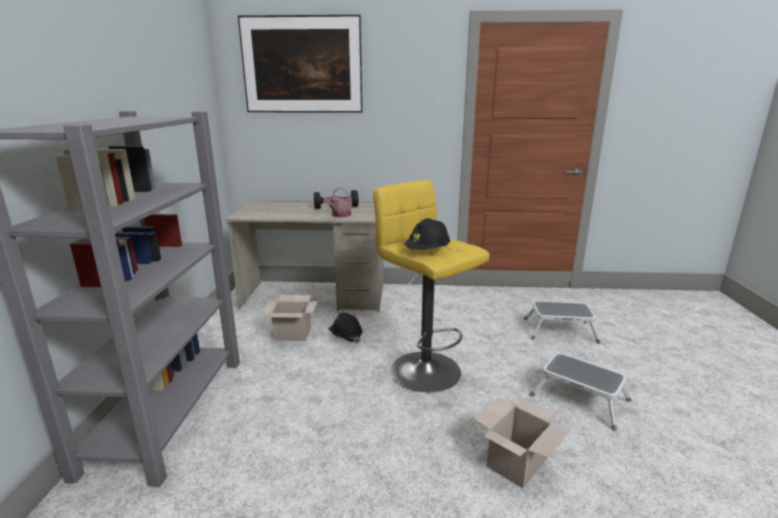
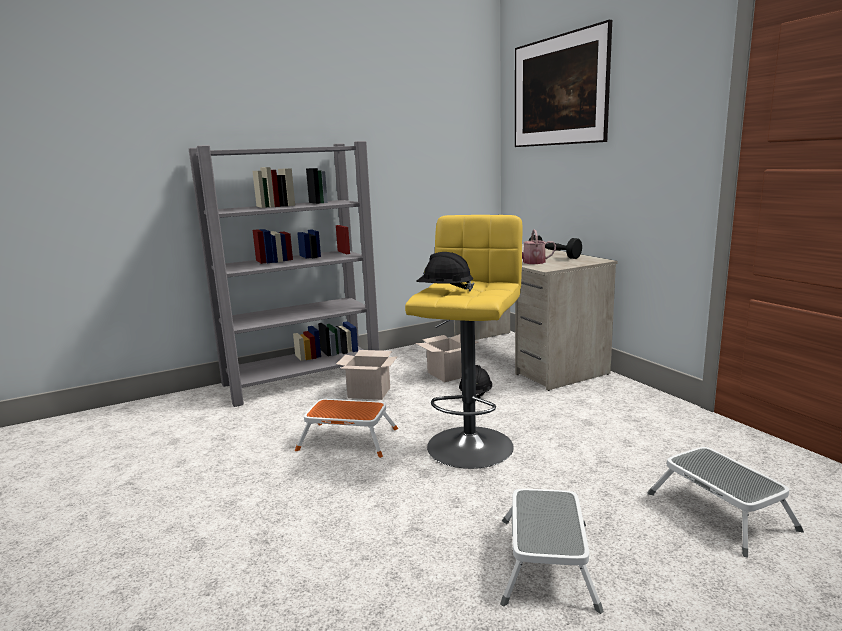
camera: 60 degrees right, 5 degrees down
cardboard box [473,396,571,488] -> cardboard box moved to [336,350,398,400]
none -> orange step ladder [295,399,398,458]

